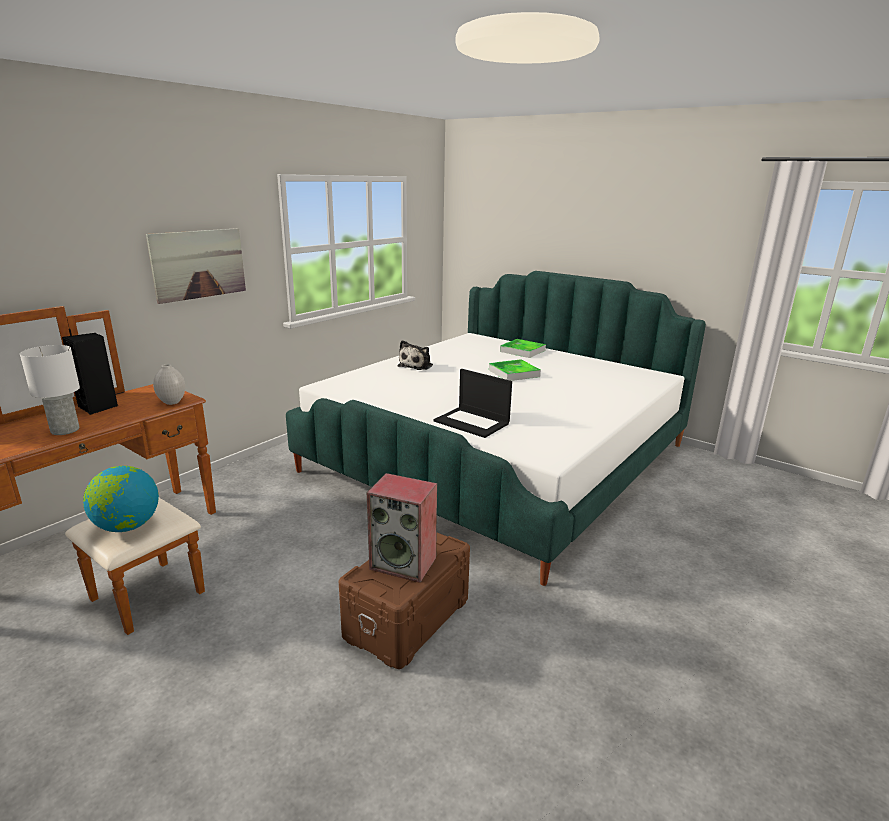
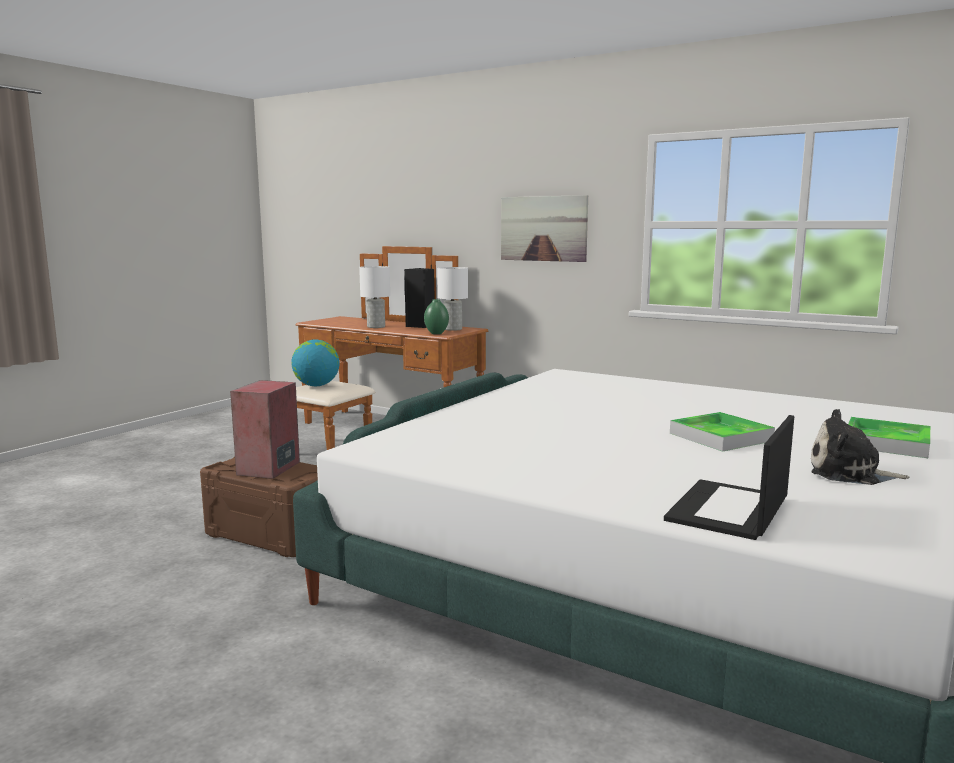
camera: 85 degrees right, 10 degrees down
white vase [153,364,185,405] -> green vase [424,299,449,334]
plush toy [398,340,433,370] -> plush toy moved to [811,409,910,485]
laptop [434,369,512,438] -> laptop moved to [664,415,794,540]
none -> white table lamp [437,267,468,331]

